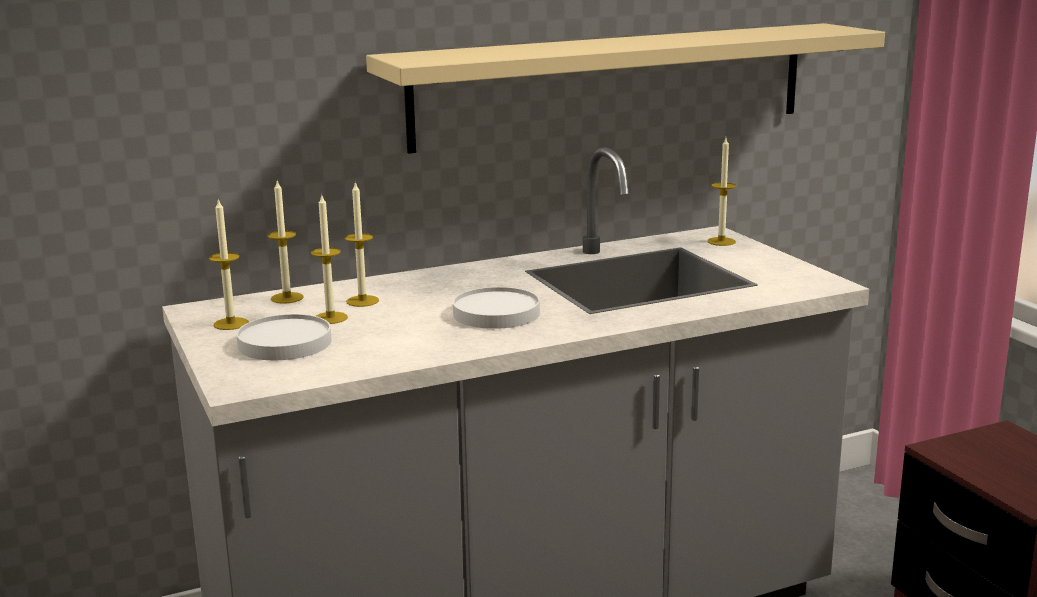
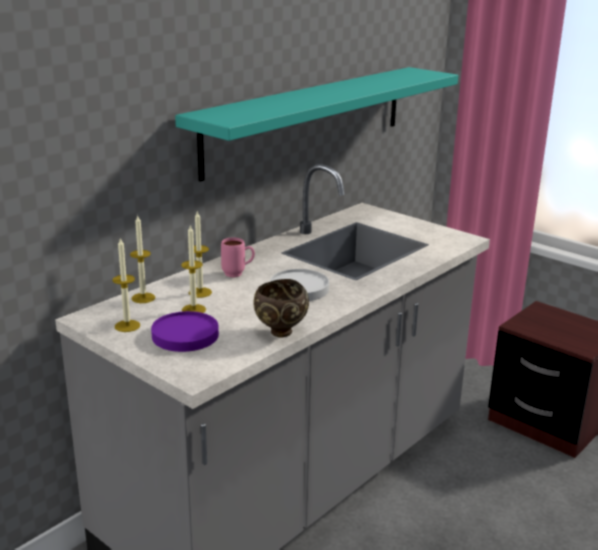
camera: 25 degrees left, 5 degrees up
white plate [236,314,332,360] -> purple plate [151,311,219,352]
beige shelf [366,23,885,154] -> turquoise shelf [175,67,458,181]
candle [707,138,736,246] -> none
none -> pink mug [221,238,255,277]
none -> brown bowl [253,279,309,337]

